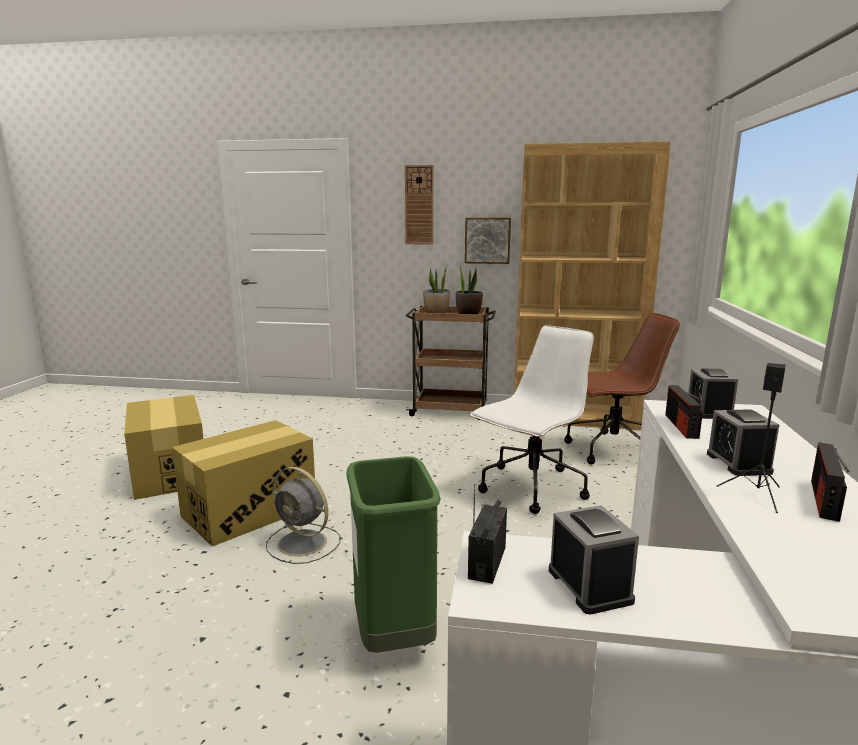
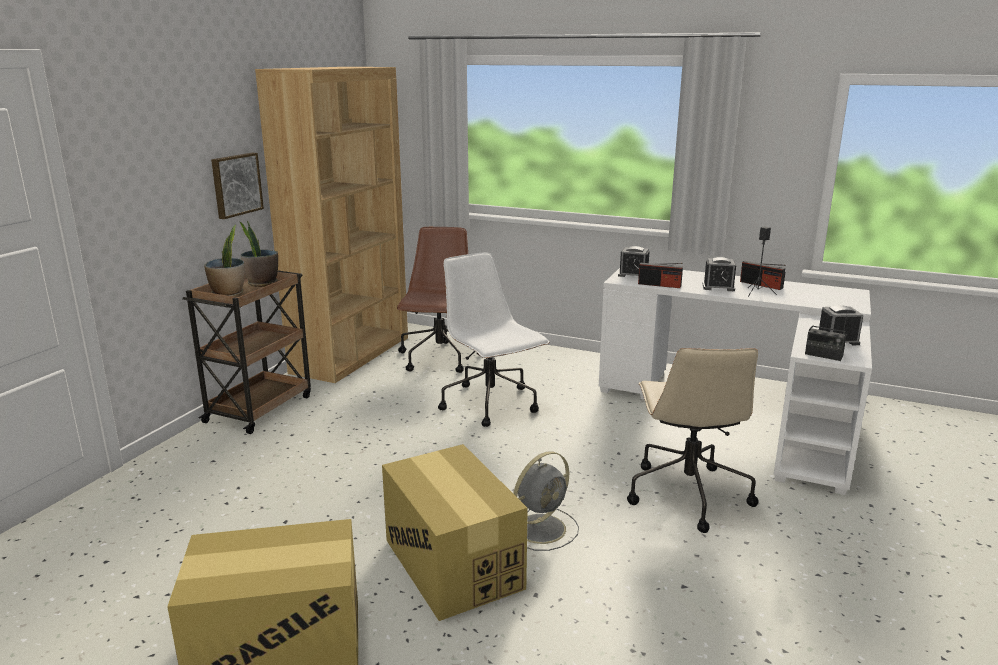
camera: 75 degrees left, 5 degrees up
green trash can [347,456,441,653] -> beige office chair [627,348,759,533]
wall clock [405,165,434,245] -> none

